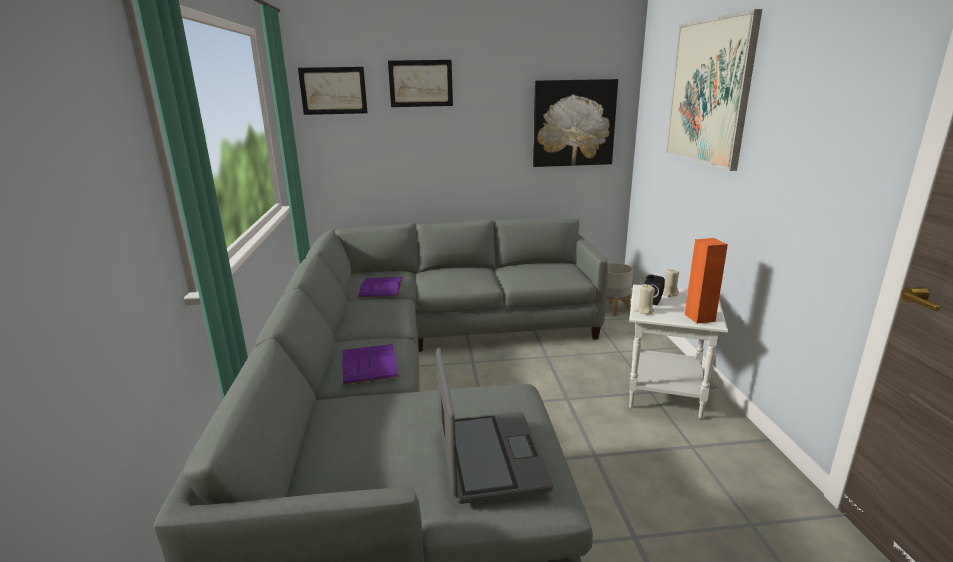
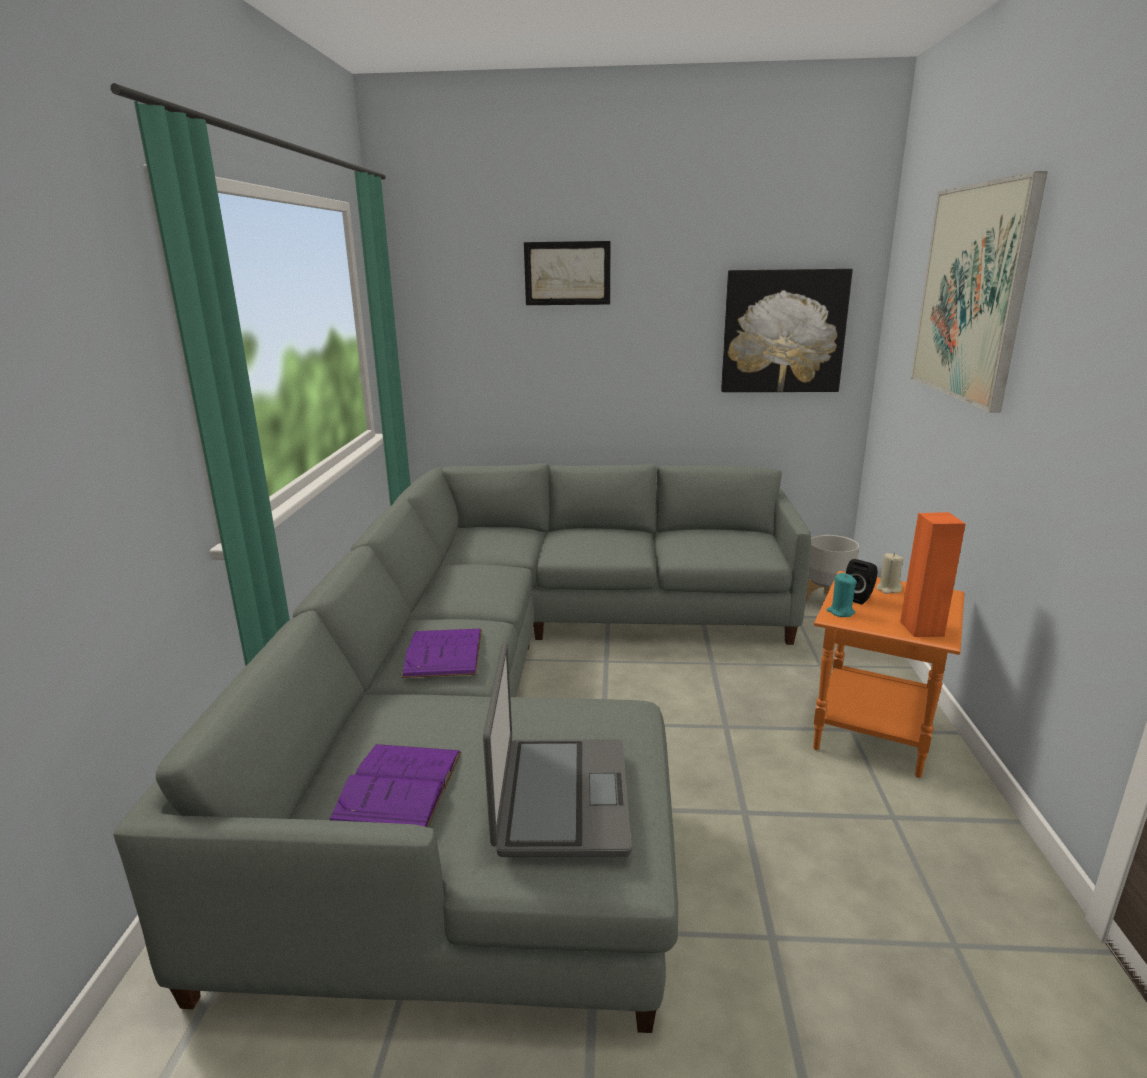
camera: 10 degrees right, 0 degrees up
picture [298,67,368,115] -> none
purple book [358,277,403,297] -> purple book moved to [330,744,461,827]
white side table [629,285,728,419] -> orange side table [813,571,965,778]
beige candle [635,284,655,314] -> turquoise candle [827,573,857,617]

